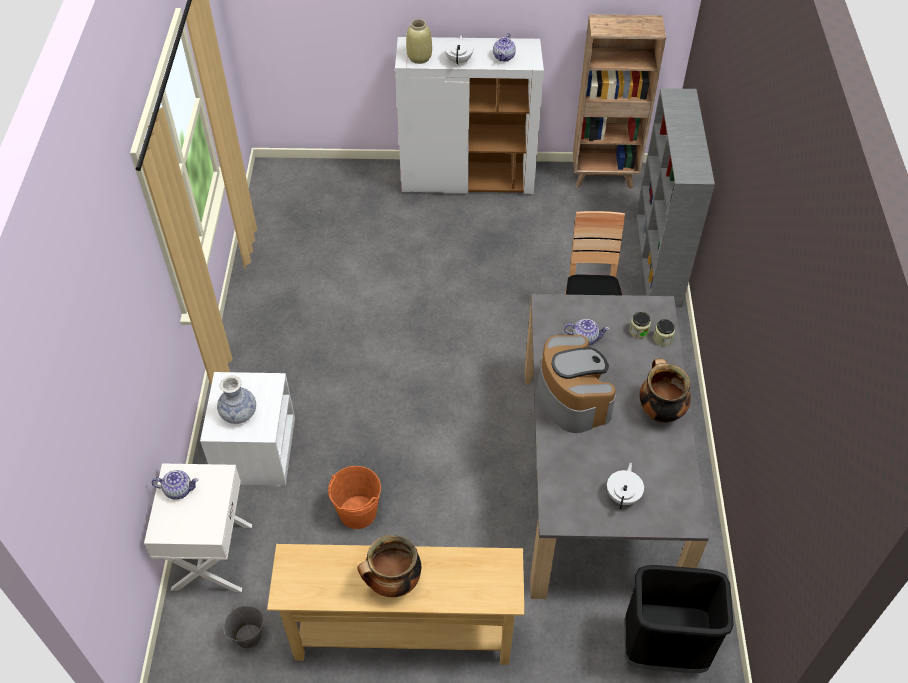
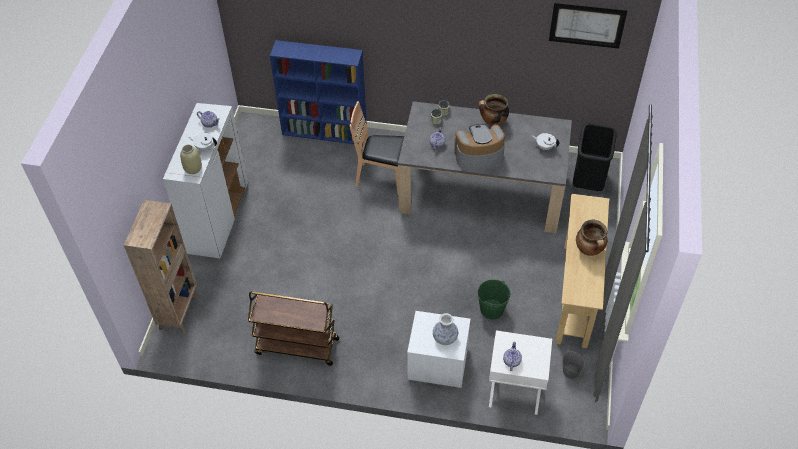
camera: 80 degrees left, 0 degrees up
orange bucket [328,466,381,529] -> green bucket [478,279,510,319]
brown bookcase [573,15,666,189] -> brown bookcase moved to [124,200,199,334]
grey bookcase [636,88,715,307] -> blue bookcase [270,40,367,145]
none -> brown cart [248,292,339,366]
none -> picture [549,2,627,49]

